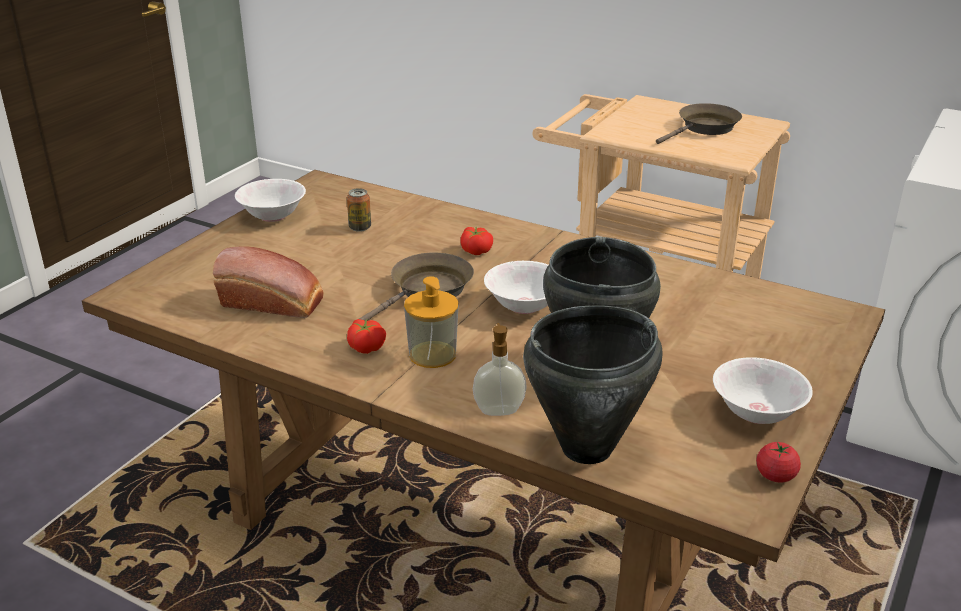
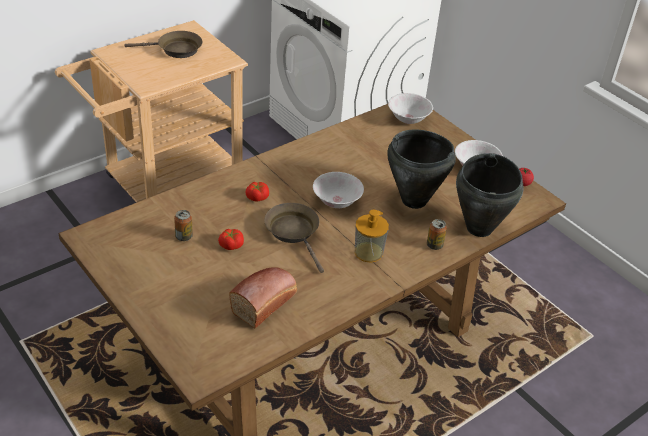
camera: 70 degrees left, 10 degrees up
white bowl [235,179,306,222] -> white bowl moved to [388,93,433,124]
tomato [347,319,386,354] -> tomato moved to [218,229,244,250]
soap dispenser [473,323,527,416] -> can [427,219,447,250]
brown frying pan [656,103,742,144] -> brown frying pan turned 105 degrees clockwise [124,31,202,58]

